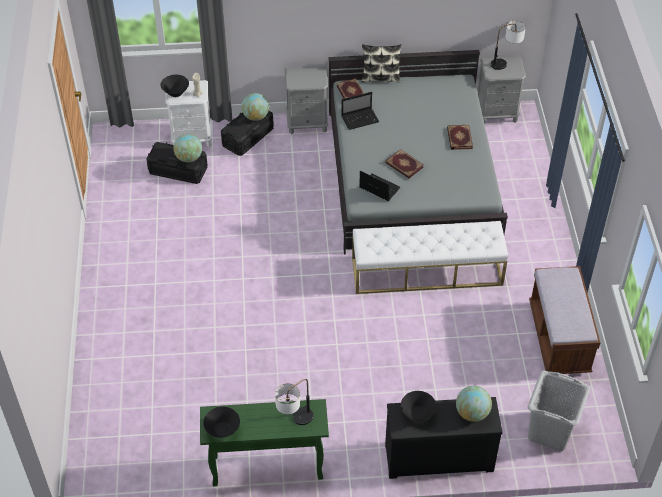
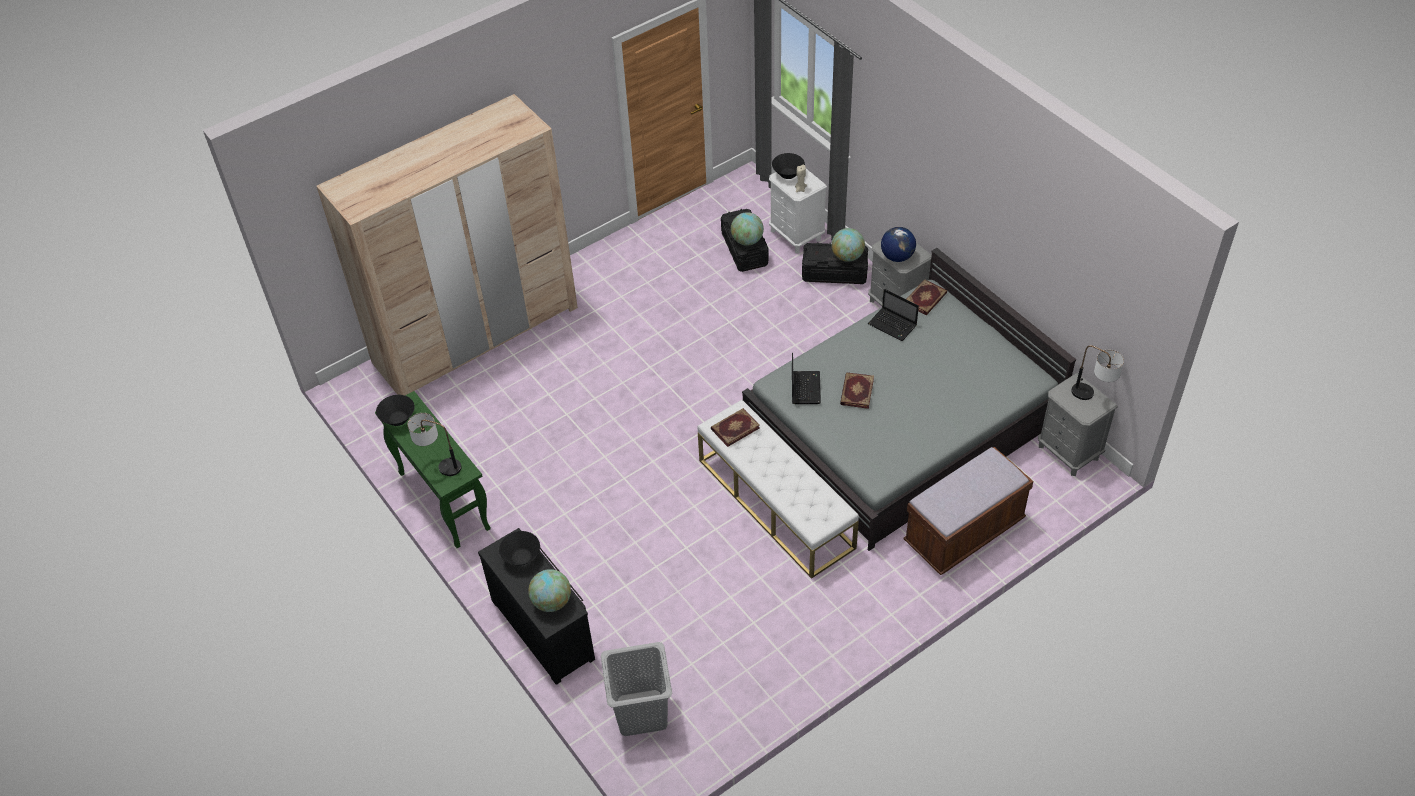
camera: 60 degrees right, 0 degrees up
pillow [361,44,402,82] -> none
book [447,125,473,150] -> book moved to [711,408,760,447]
brown bench [529,266,600,374] -> brown bench moved to [904,447,1033,575]
none -> beige wardrobe [317,94,578,395]
none -> globe [881,227,916,262]

